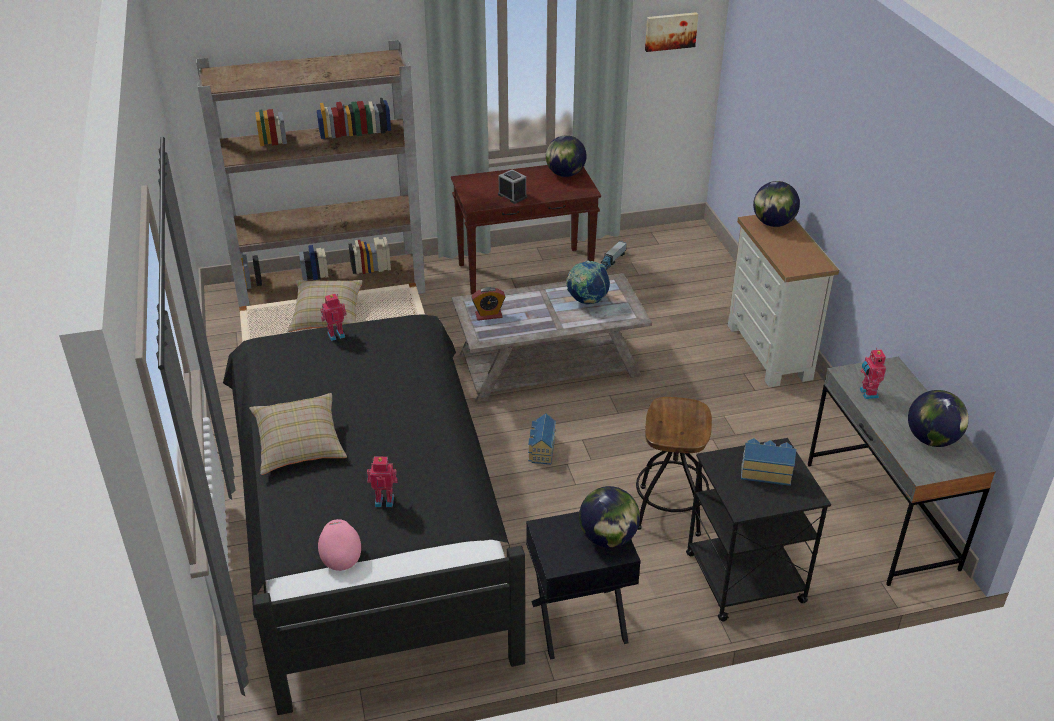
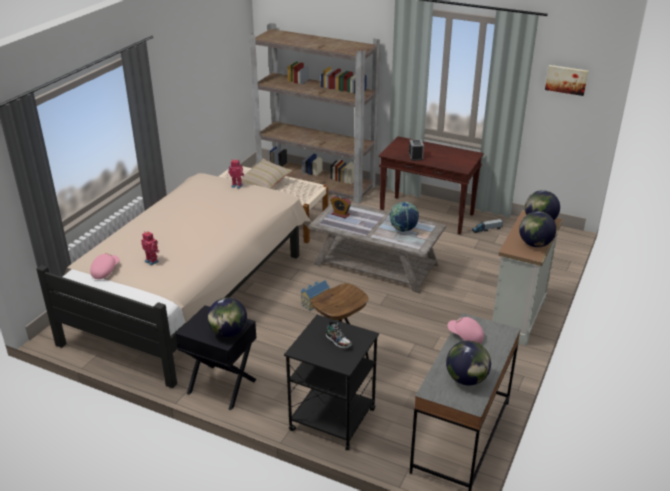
camera: 40 degrees right, 5 degrees down
black bed [223,314,525,715] -> beige bed [36,173,312,389]
beige pillow [249,393,347,475] -> none
globe [546,135,586,177] -> globe moved to [519,211,556,247]
toy house [741,438,796,486] -> shoe [326,321,352,349]
toy robot [860,348,886,399] -> pink cap [448,317,484,344]

